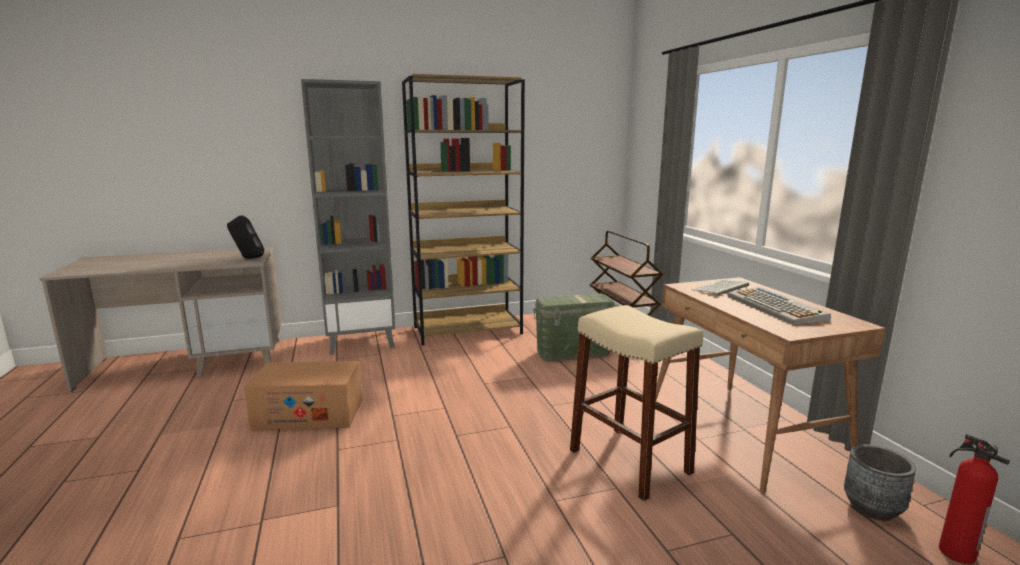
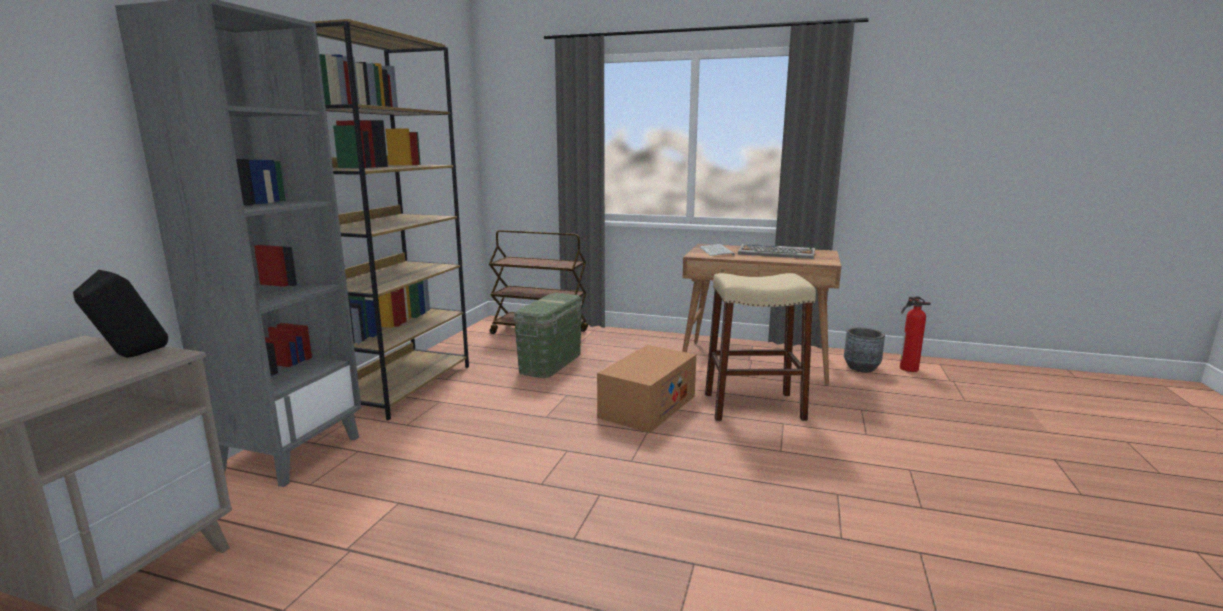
camera: 55 degrees left, 0 degrees up
cardboard box [244,361,362,430] -> cardboard box moved to [597,345,696,433]

